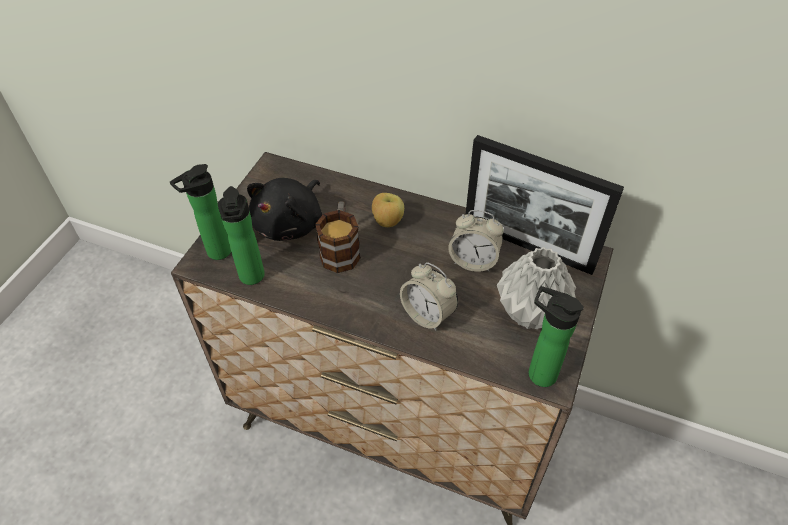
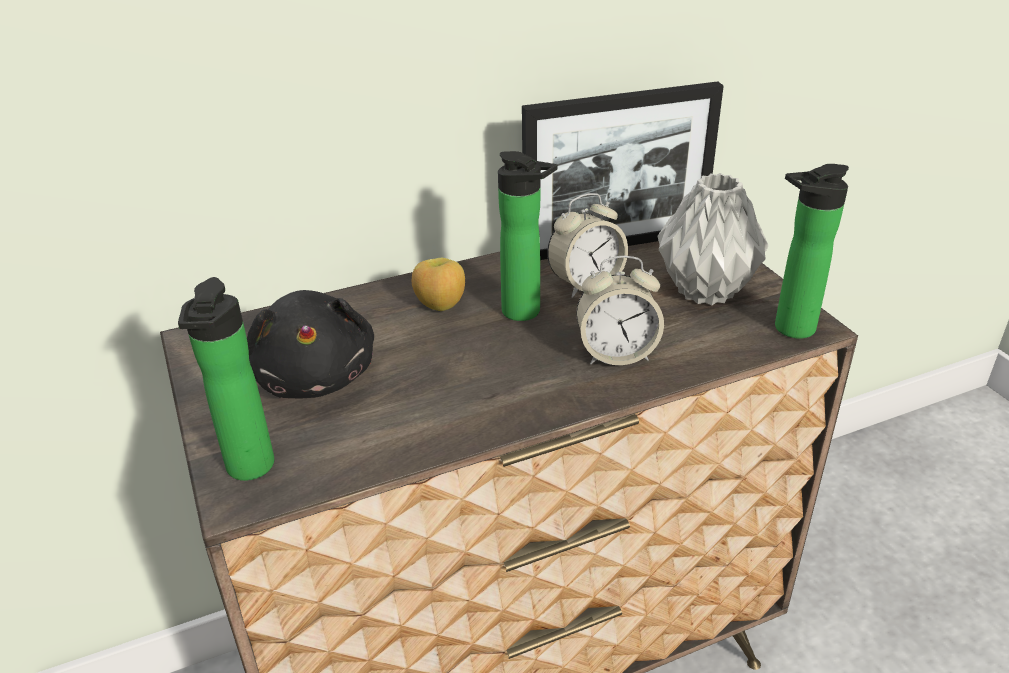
camera: 45 degrees left, 15 degrees down
bottle [217,186,265,285] -> bottle moved to [498,151,558,321]
mug [315,201,361,273] -> none

